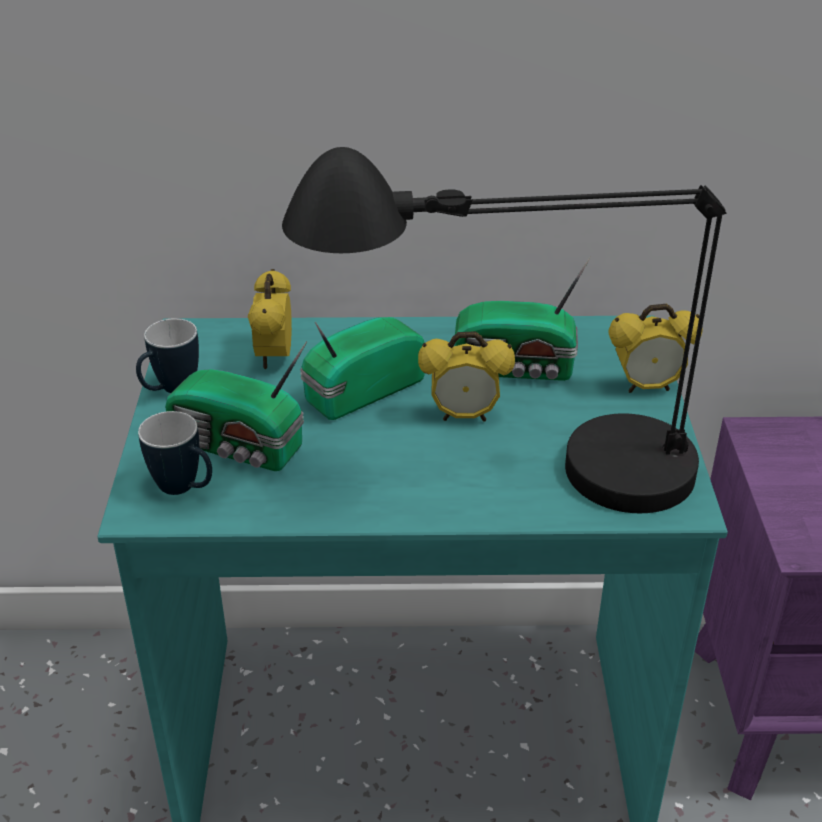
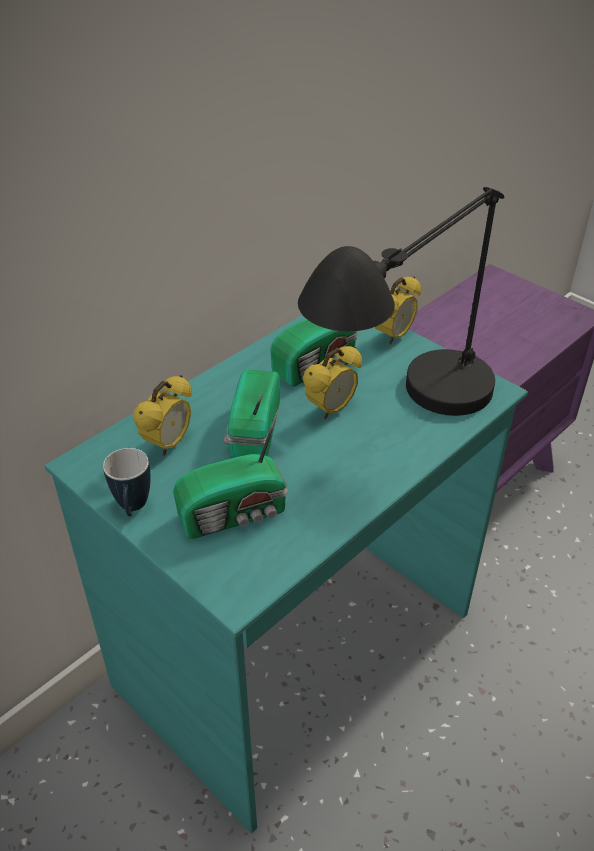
camera: 45 degrees left, 5 degrees up
mug [138,411,212,495] -> none
alarm clock [248,269,292,370] -> alarm clock turned 105 degrees counterclockwise [133,375,192,456]

